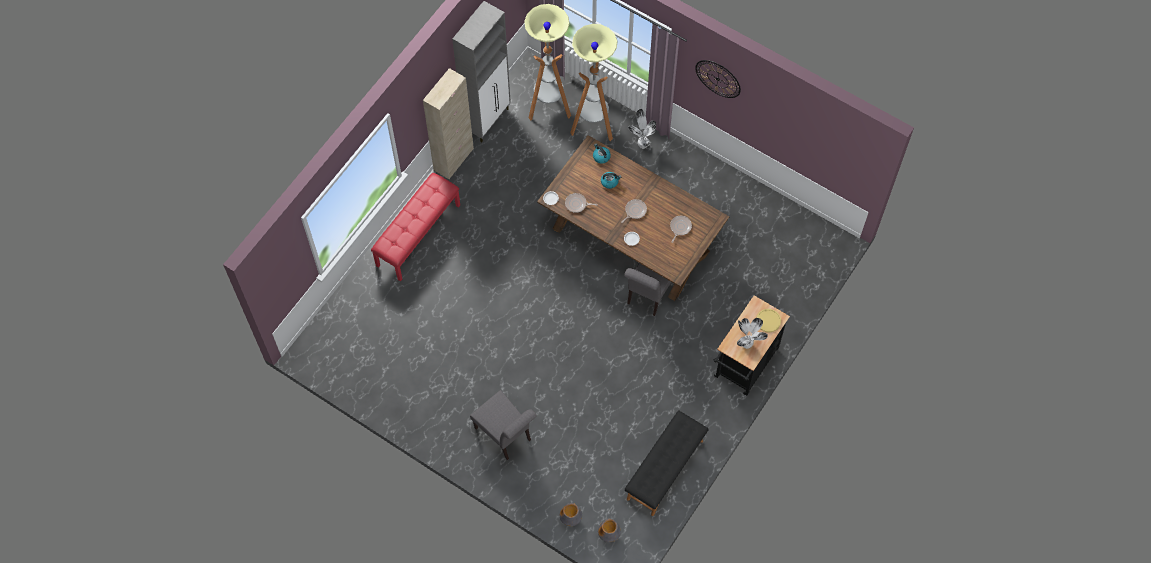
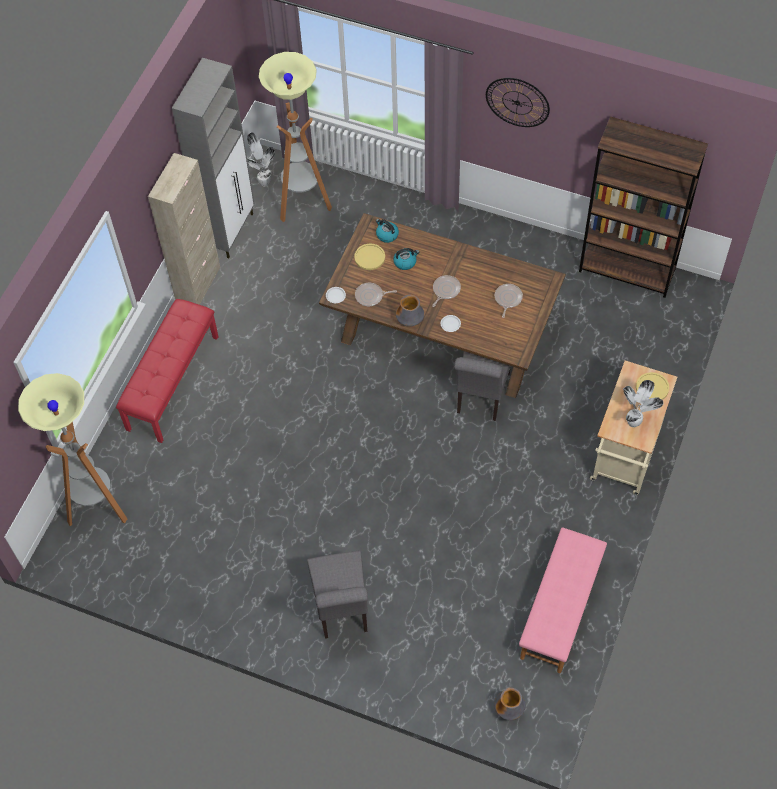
camera: 10 degrees left, 5 degrees down
grey chair [470,390,537,460] -> grey chair turned 45 degrees clockwise [307,550,368,639]
vase [560,503,582,526] -> vase moved to [396,295,424,327]
floor lamp [570,24,617,141] -> floor lamp moved to [18,373,127,526]
black bench [625,410,709,516] -> pink bench [519,527,607,673]
potted plant [628,109,656,149] -> potted plant moved to [247,132,275,187]
black cart [714,295,790,396] -> beige cart [590,360,677,495]
none -> yellow plate [354,244,385,270]
none -> brown bookcase [579,117,708,298]

